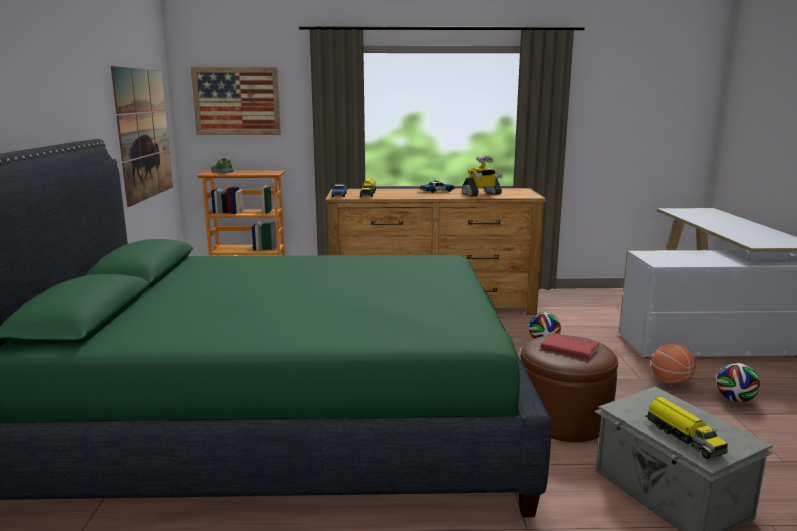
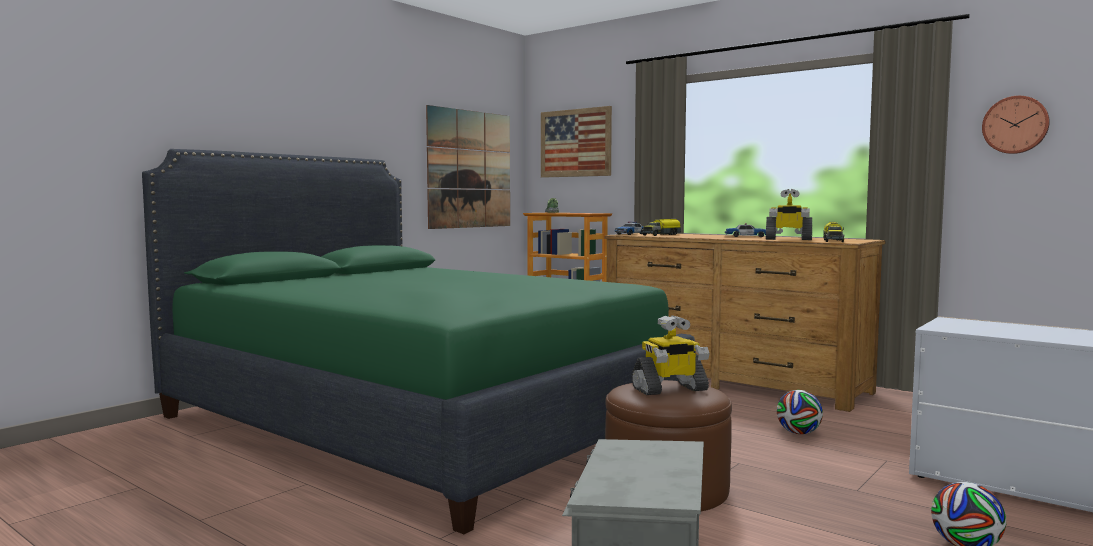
camera: 40 degrees right, 10 degrees down
red book [541,333,599,359] -> toy robot [631,315,710,395]
toy truck [646,397,728,459] -> toy truck moved to [823,222,844,242]
basketball [651,344,696,385] -> none
none -> wall clock [982,96,1050,154]

